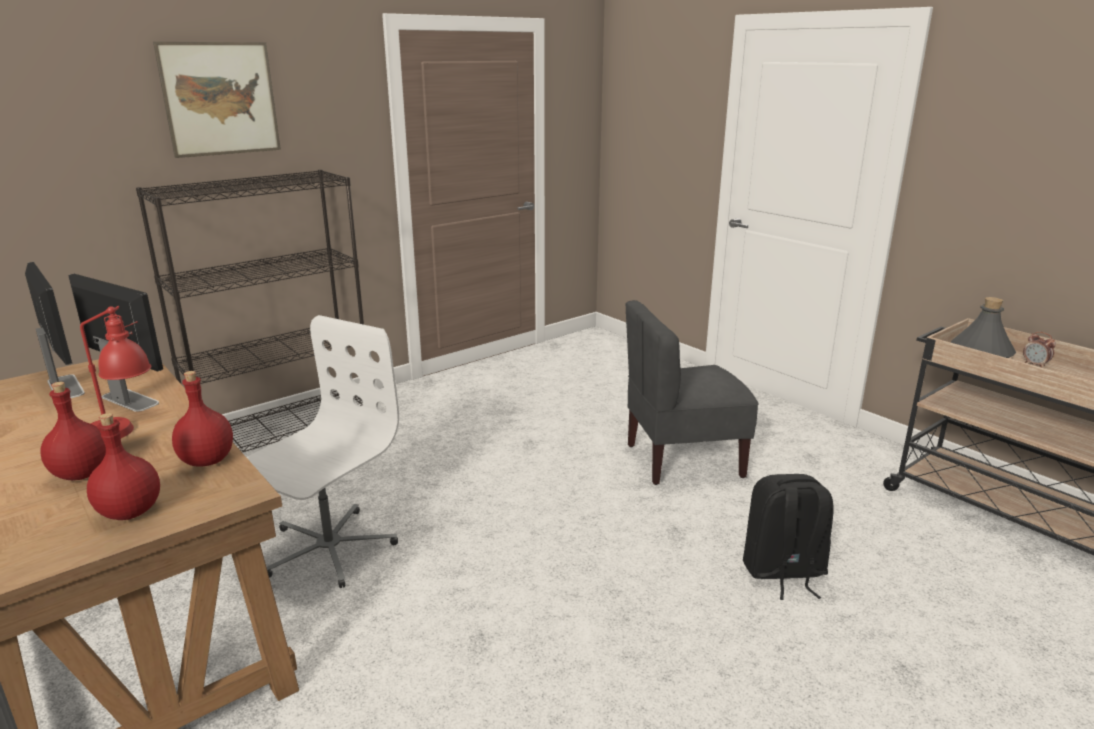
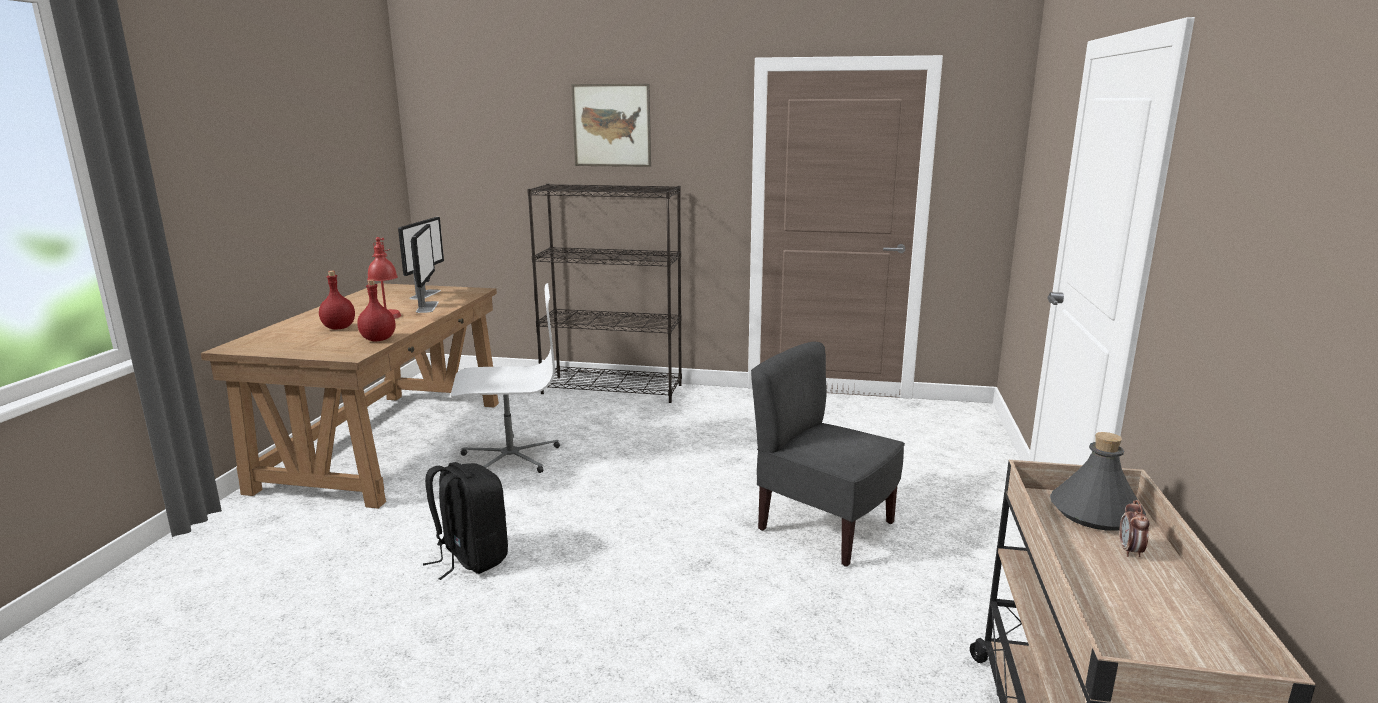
camera: 50 degrees right, 5 degrees down
red bottle [87,413,160,520] -> none
black backpack [743,474,834,600] -> black backpack moved to [423,462,508,580]

